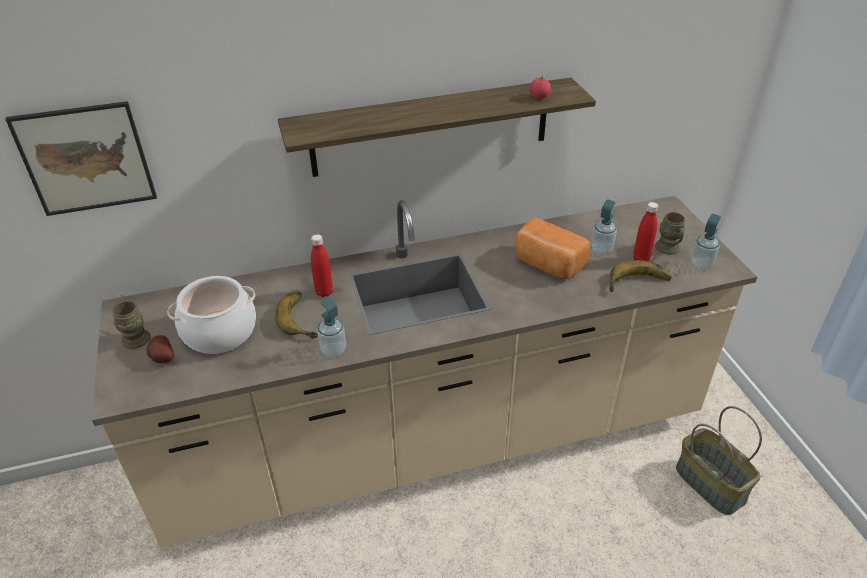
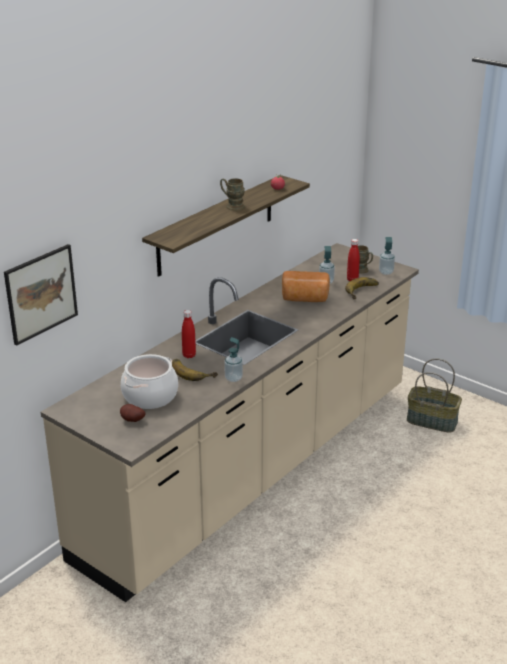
camera: 35 degrees left, 10 degrees down
brown mug [112,295,151,349] -> brown mug moved to [220,178,245,211]

